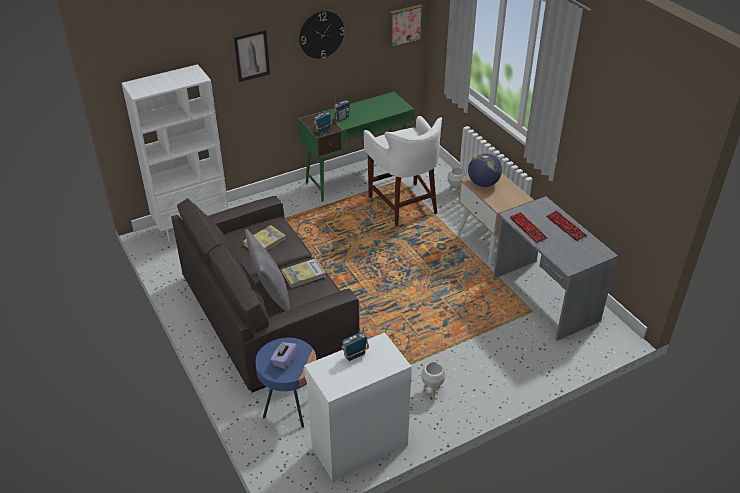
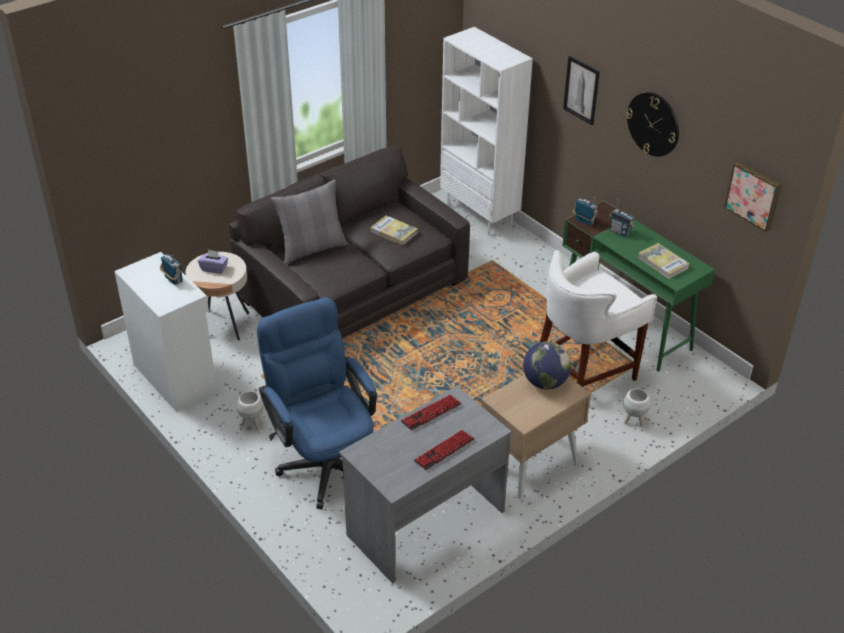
camera: 80 degrees right, 0 degrees up
blue side table [255,338,316,428] -> beige side table [185,252,249,341]
book [282,258,326,288] -> book moved to [638,243,689,279]
none -> blue office chair [257,297,377,510]

